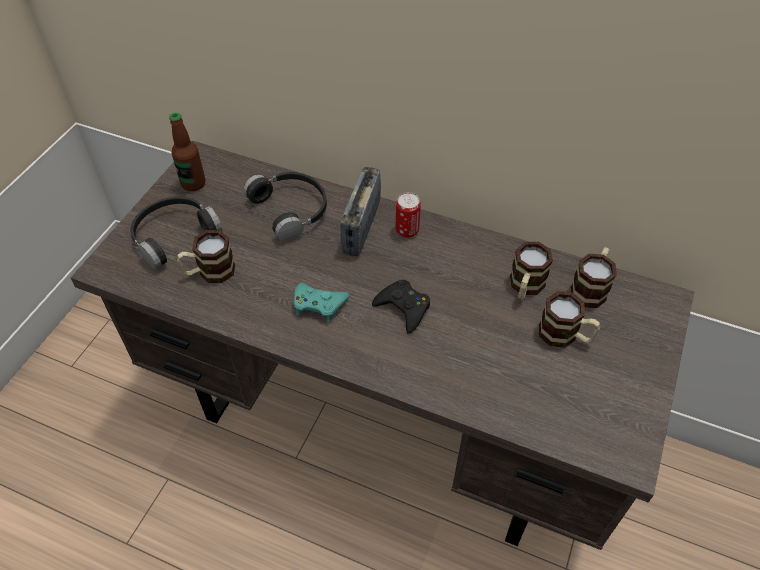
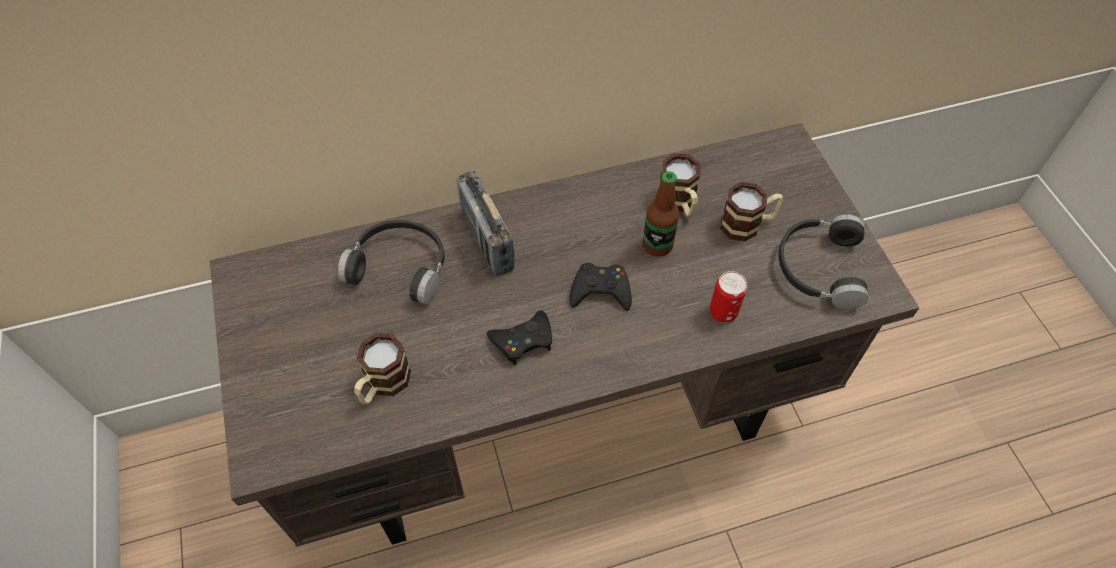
camera: 40 degrees left, 5 degrees up
black headphones [130,196,222,269] -> black headphones moved to [779,214,868,309]
bottle [169,112,205,191] -> bottle moved to [643,171,679,257]
turquoise game controller [294,283,350,322] -> black game controller [487,311,552,365]
can [396,192,421,238] -> can moved to [710,271,747,322]
mug [570,247,617,308] -> none

